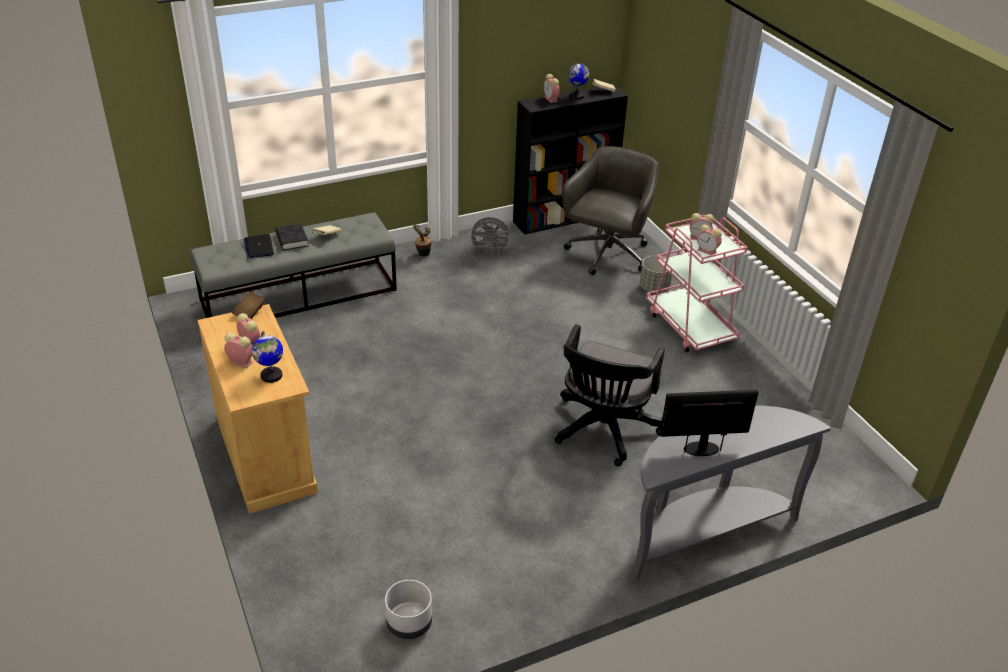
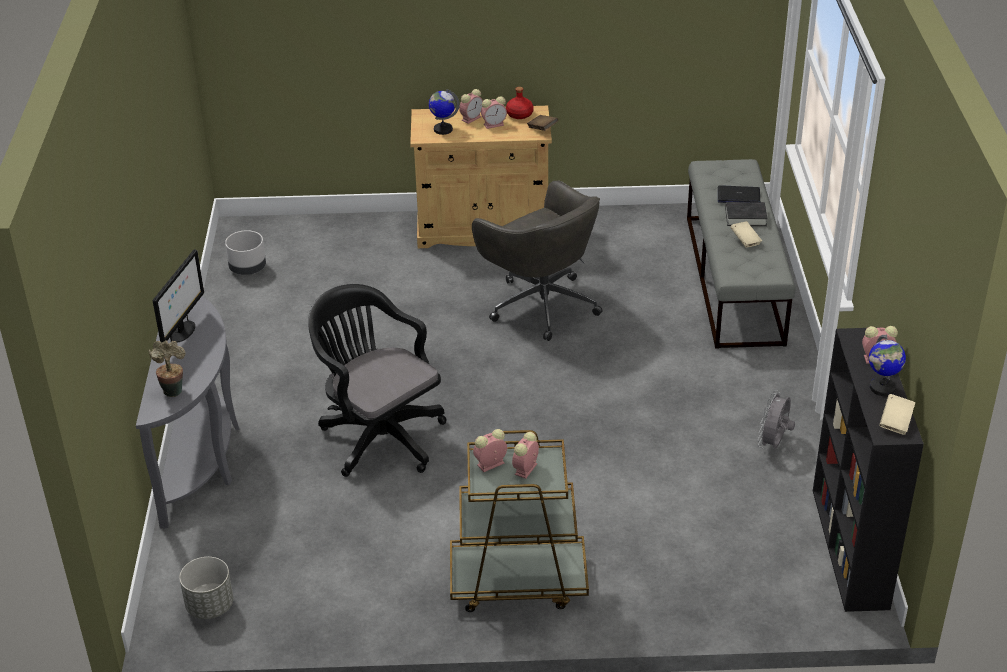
camera: 115 degrees right, 0 degrees up
potted plant [413,224,432,257] -> potted plant moved to [148,340,186,397]
grey office chair [562,146,659,275] -> grey office chair moved to [472,180,603,341]
grey planter [640,255,672,293] -> grey planter moved to [179,557,233,619]
pink cart [646,215,748,352] -> brown cart [450,430,589,612]
none -> red bottle [506,87,534,119]

